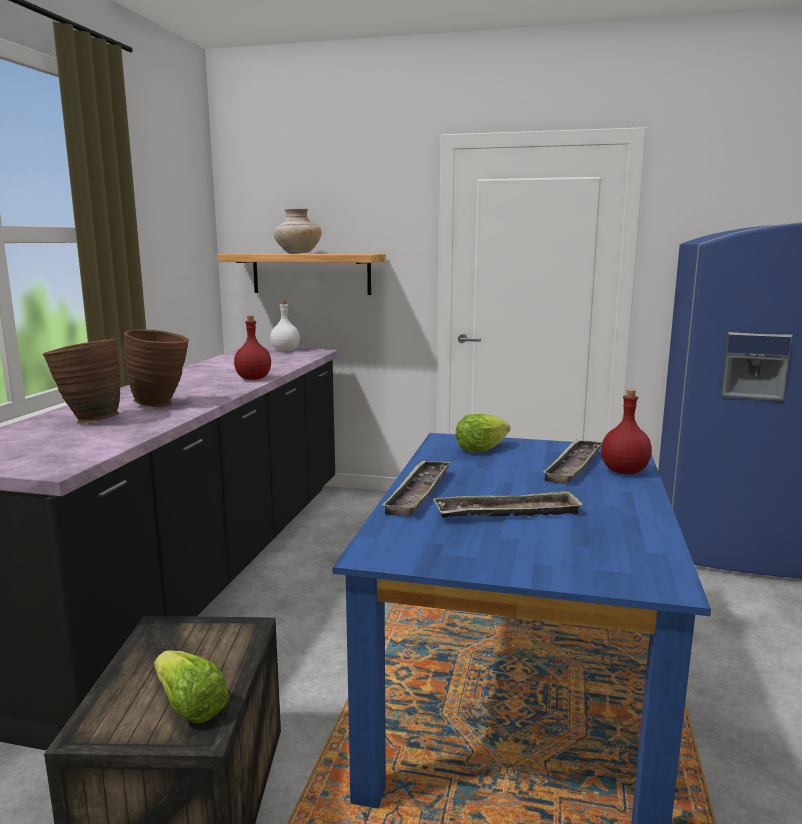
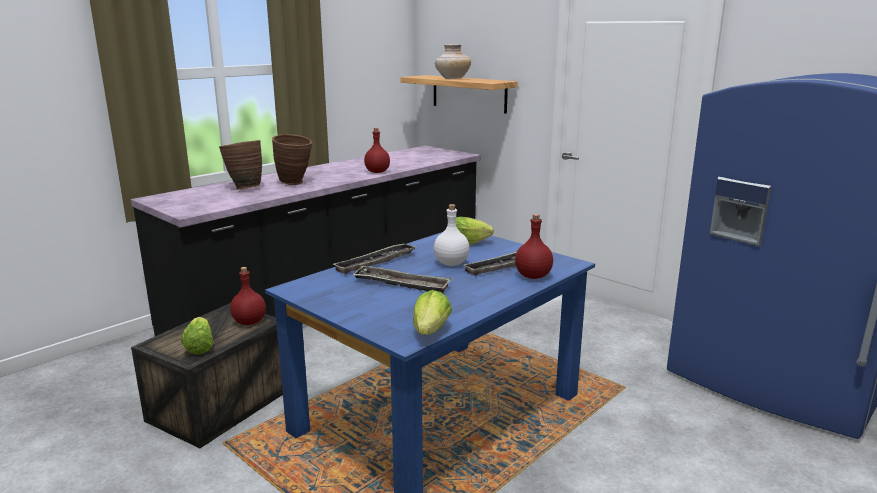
camera: 30 degrees right, 5 degrees up
white bottle [270,300,300,352] -> white bottle moved to [434,204,470,266]
none -> red bottle [230,267,266,325]
none -> lettuce [413,290,452,335]

